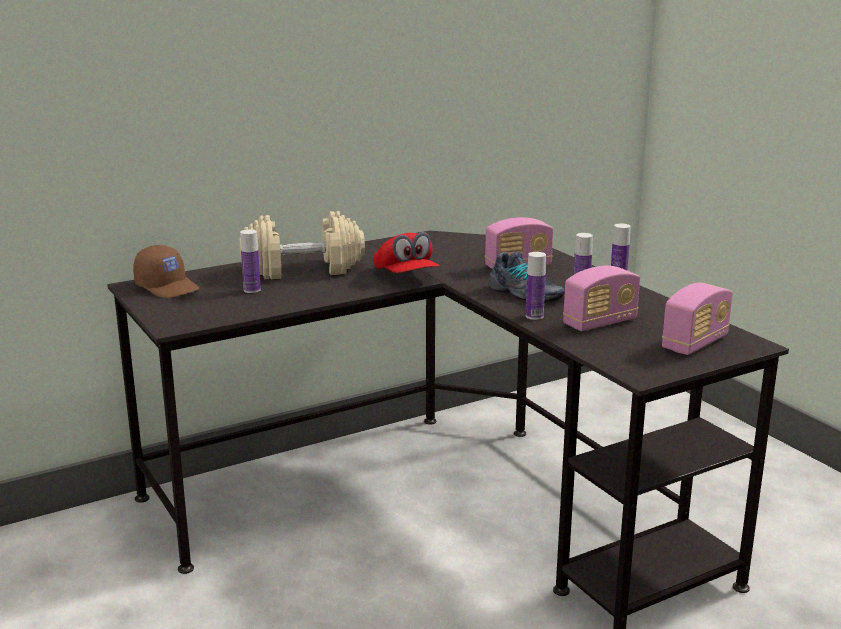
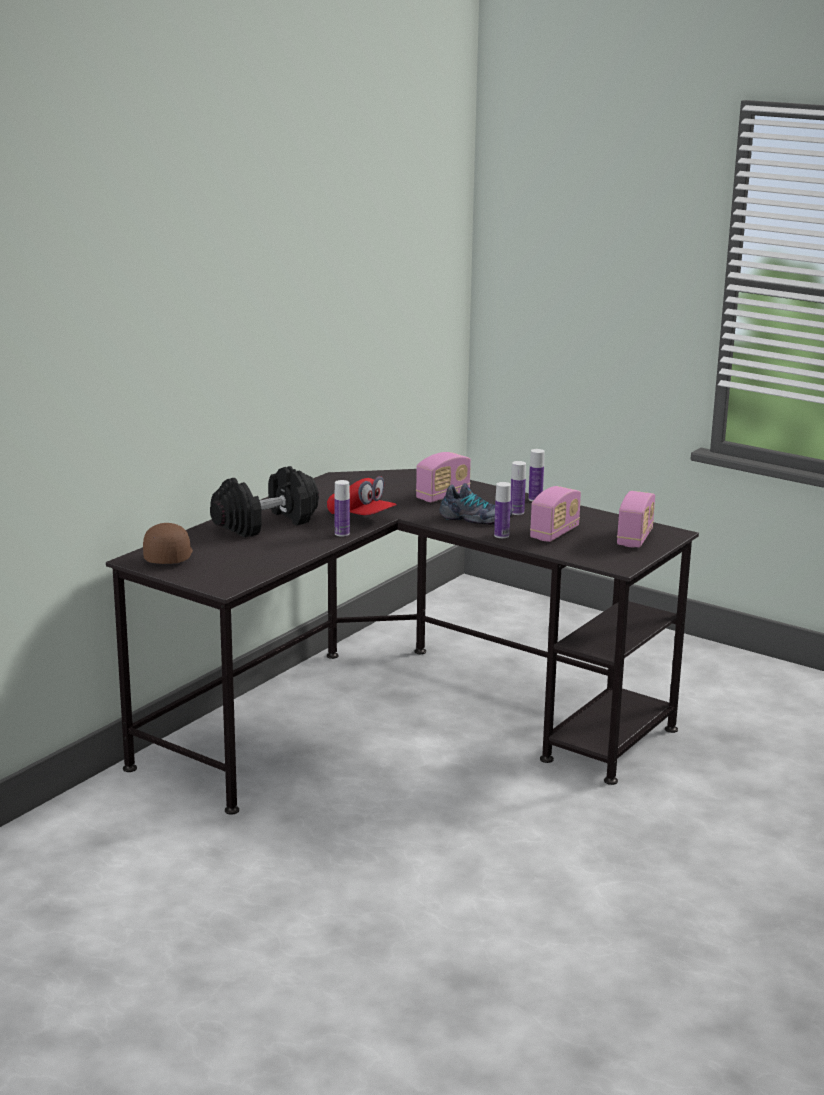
camera: 25 degrees left, 0 degrees up
brown cap [133,245,199,298] -> brown cap turned 105 degrees counterclockwise [143,523,193,564]
beige dumbbell [240,211,365,280] -> black dumbbell [210,466,319,537]
bottle [240,229,261,293] -> bottle moved to [334,480,350,537]

